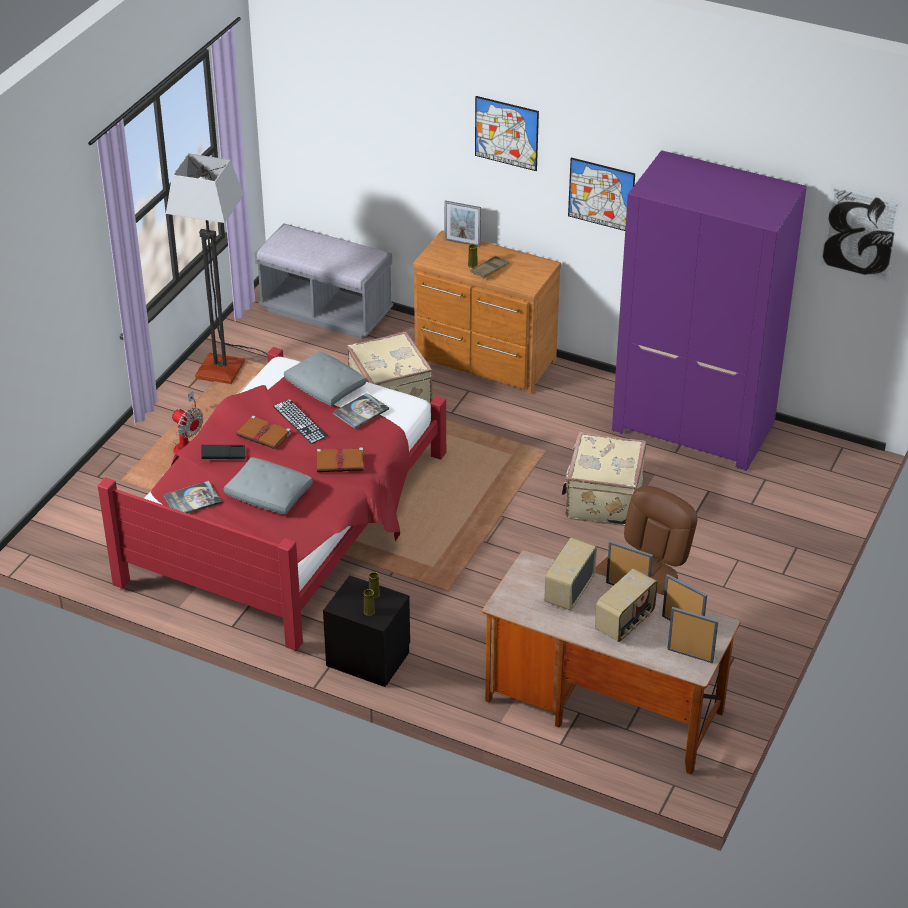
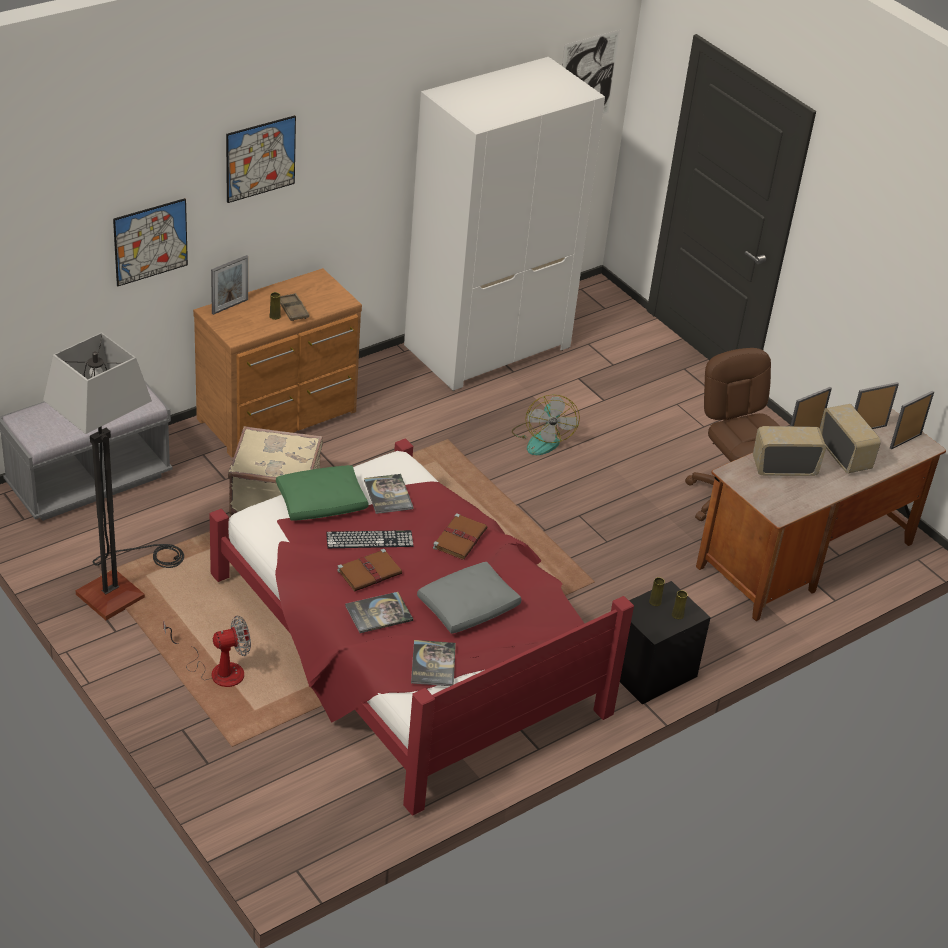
camera: 65 degrees left, 0 degrees up
black tray [201,445,245,459] -> book [345,592,413,633]
grey pillow [284,351,366,406] -> green pillow [276,465,369,521]
radio [544,537,597,611] -> radio turned 120 degrees clockwise [753,426,826,476]
beige suitcase [562,432,646,526] -> fan [512,394,580,455]
picture [568,157,635,231] -> picture moved to [113,198,188,286]
purple wardrobe [612,150,807,471] -> white wardrobe [404,57,605,391]

